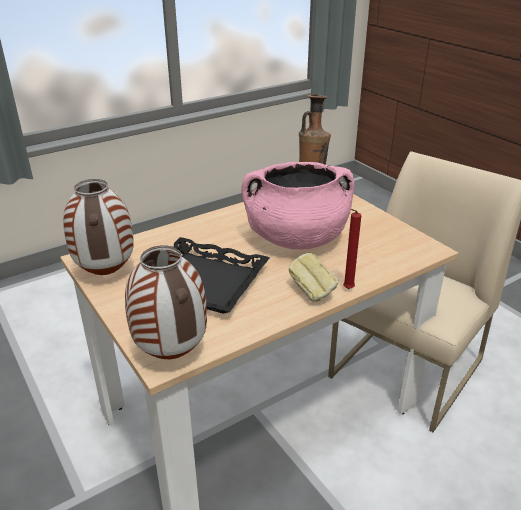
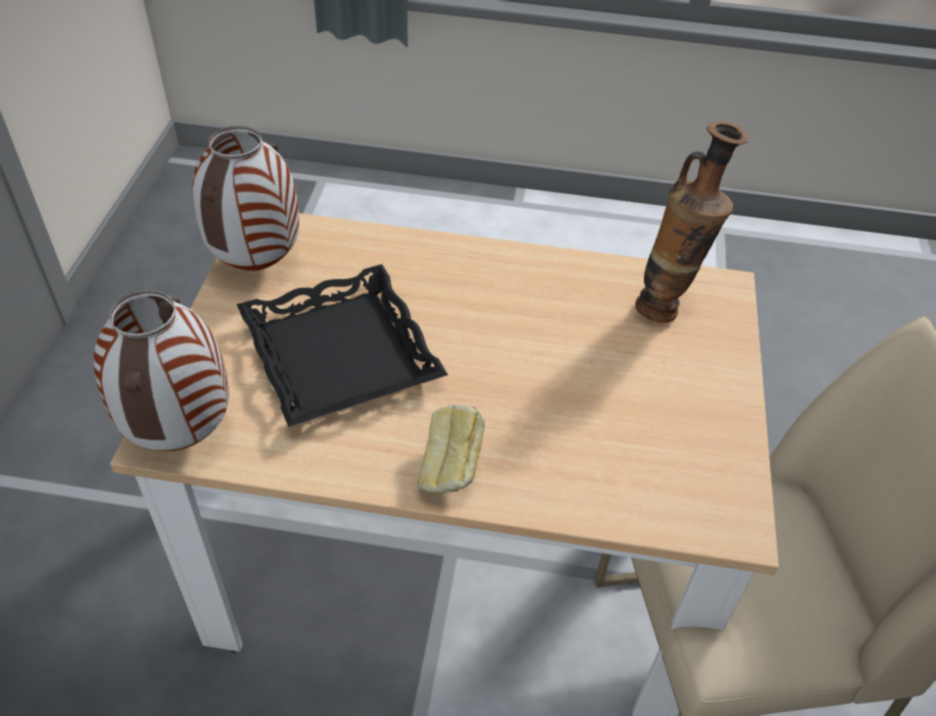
camera: 40 degrees right, 15 degrees up
pink cooking pot [242,162,354,250] -> none
red candle [343,209,361,289] -> none

